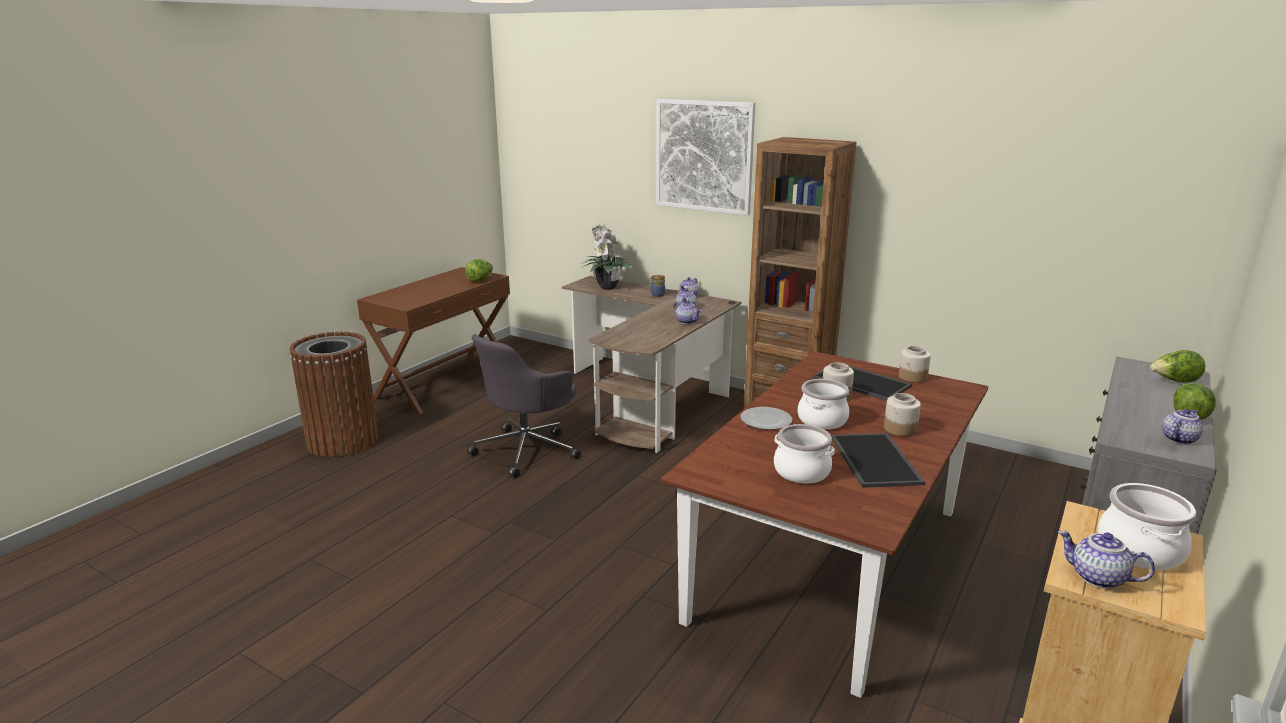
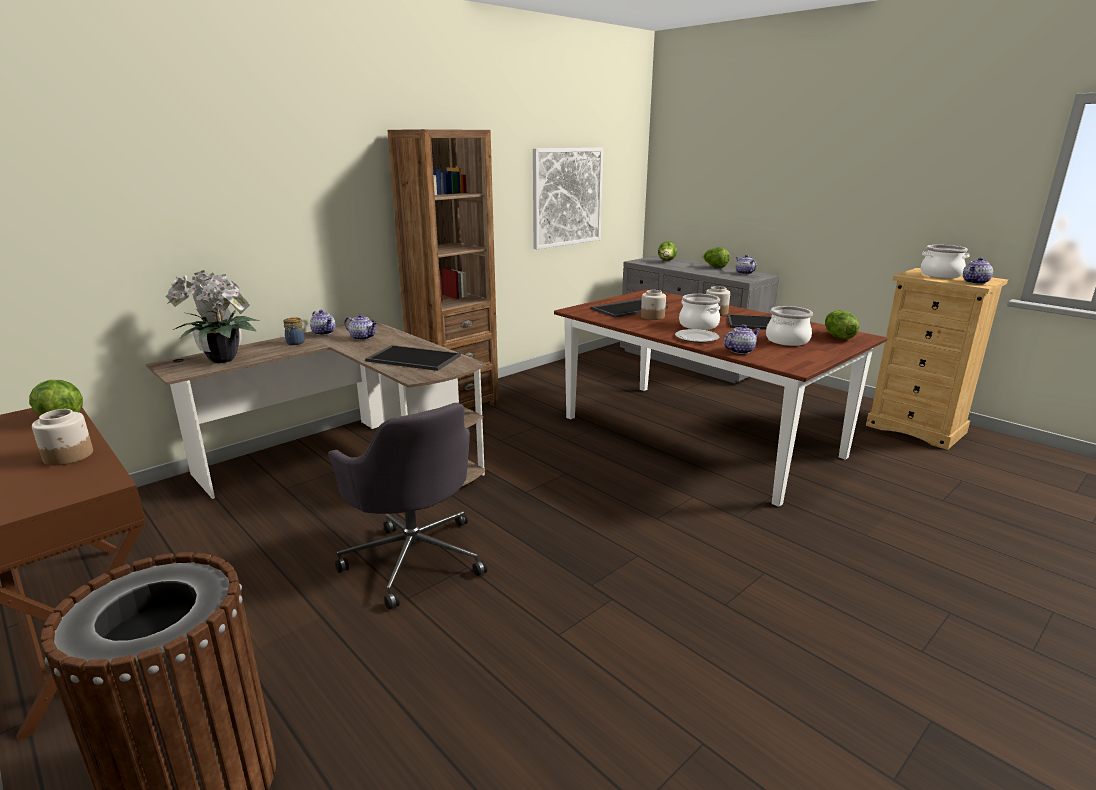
camera: 75 degrees left, 0 degrees up
picture [656,99,755,216] -> picture moved to [533,148,603,249]
teapot [673,301,701,324] -> teapot moved to [723,324,760,354]
jar [899,346,931,383] -> jar moved to [32,409,93,466]
none -> tray [365,345,461,371]
none -> lettuce [825,310,859,339]

